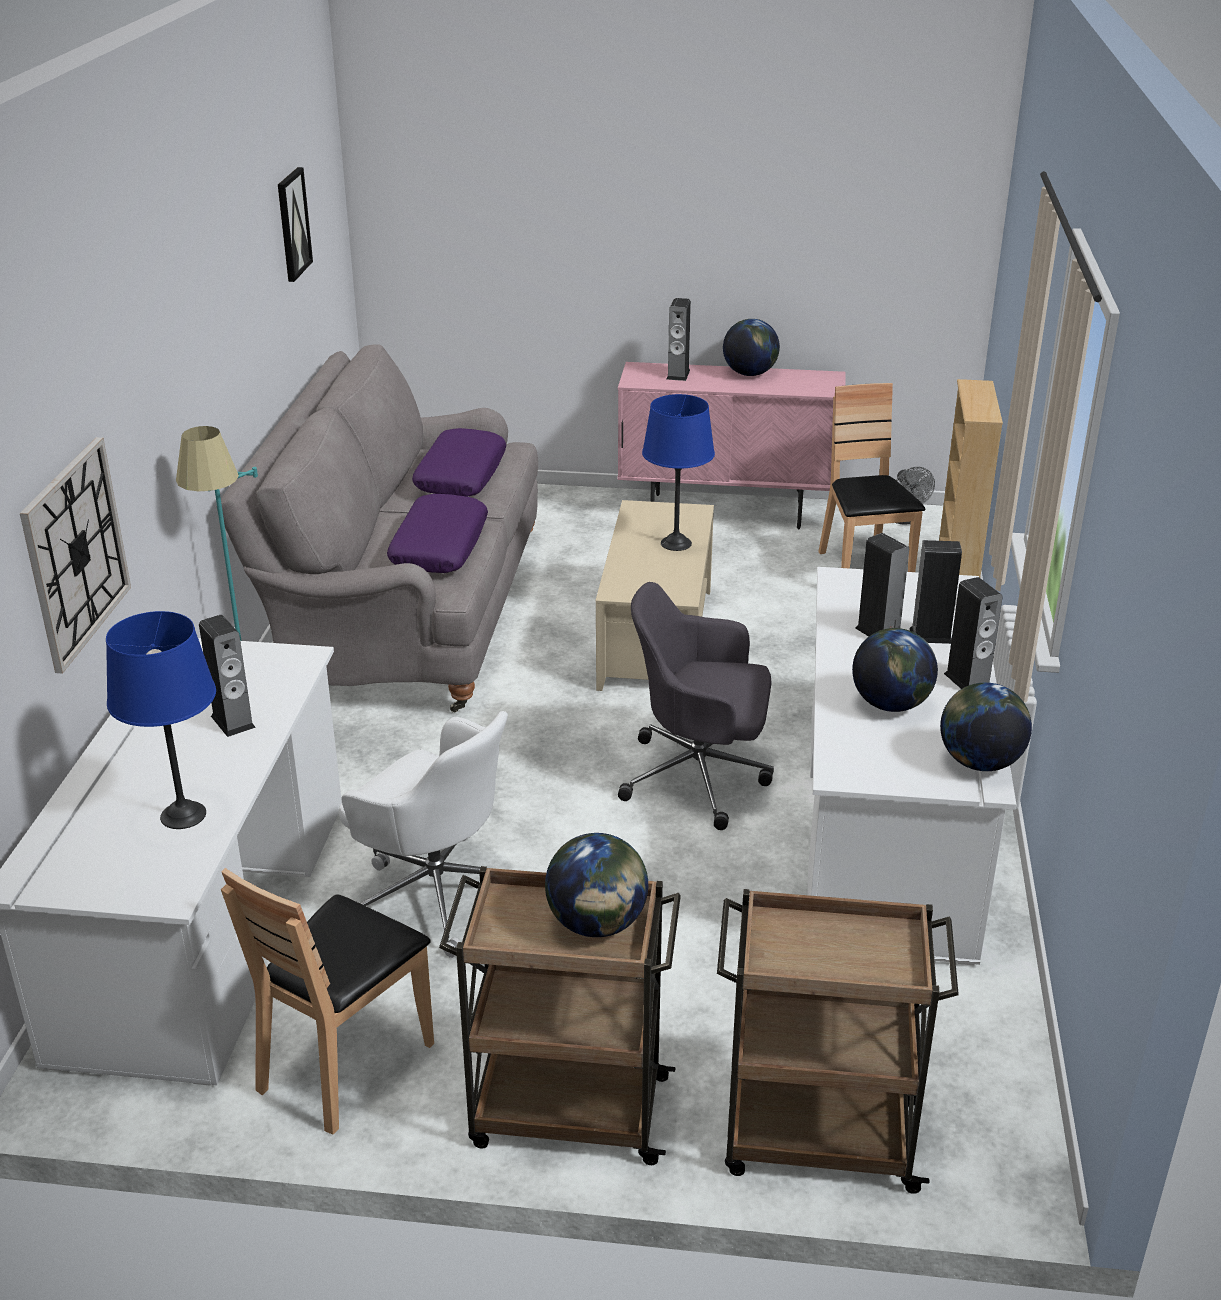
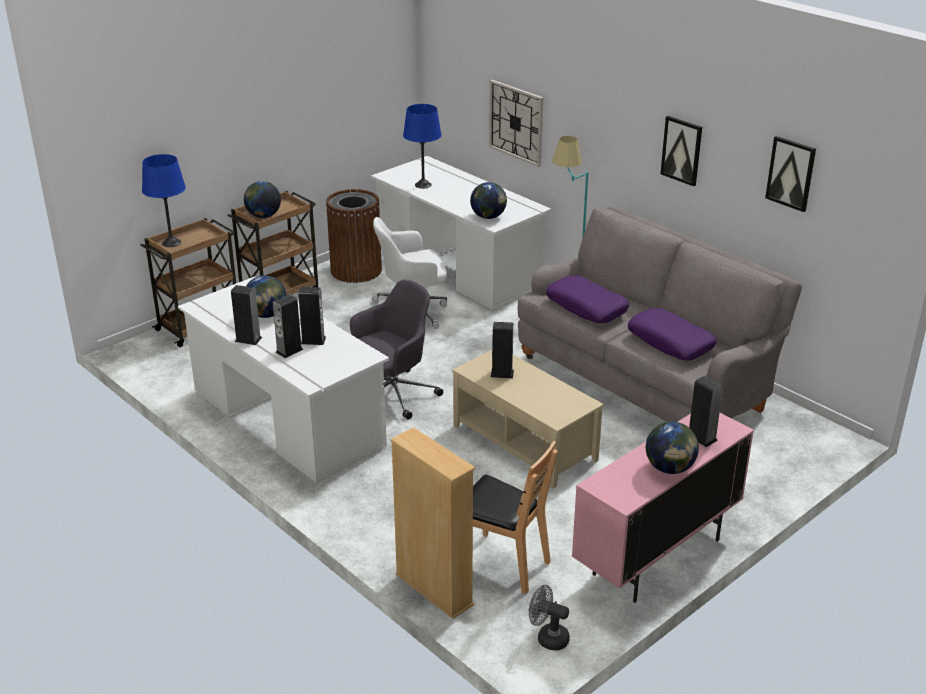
camera: 130 degrees right, 0 degrees up
speaker [199,615,256,737] -> speaker moved to [491,322,514,379]
brown chair [221,868,434,1135] -> brown trash can [326,189,382,283]
blue table lamp [642,394,715,551] -> blue table lamp moved to [142,154,186,247]
globe [940,682,1032,771] -> globe moved to [470,182,507,219]
none -> picture [660,116,702,186]

